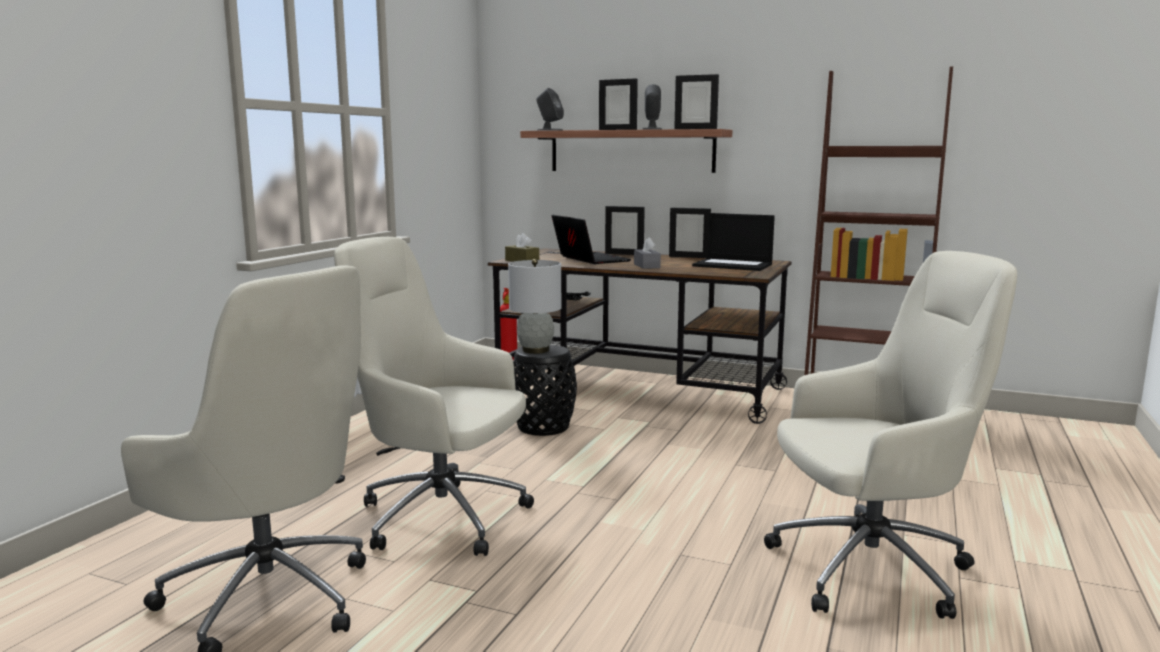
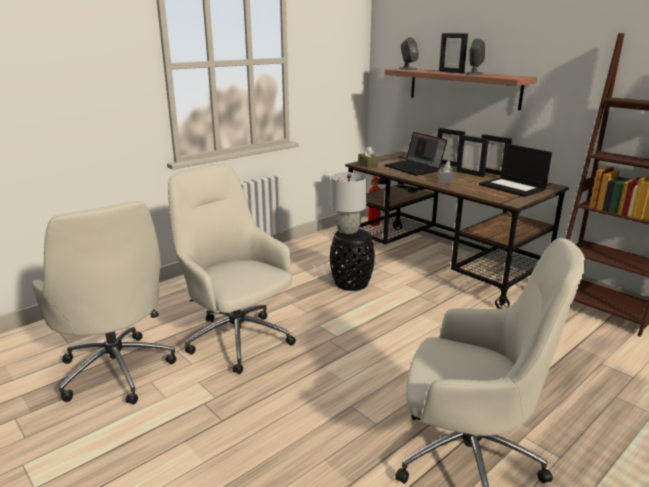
camera: 25 degrees right, 10 degrees up
laptop [552,215,631,264] -> laptop turned 150 degrees clockwise [384,132,447,176]
picture frame [674,74,719,129] -> picture frame moved to [456,135,489,177]

